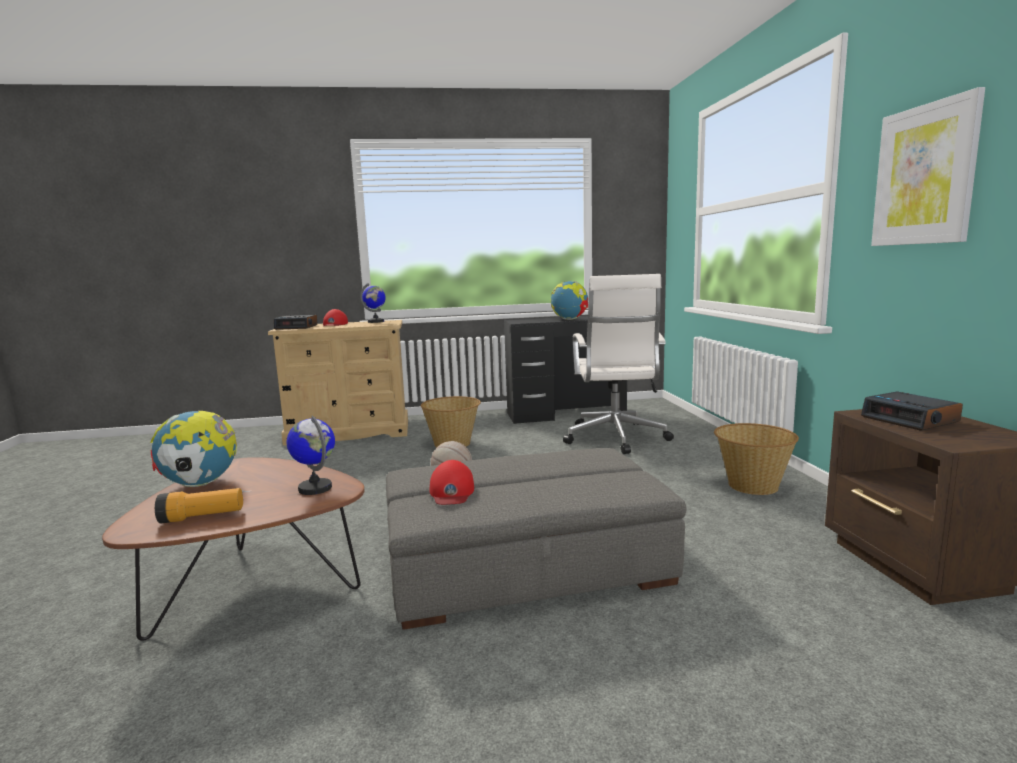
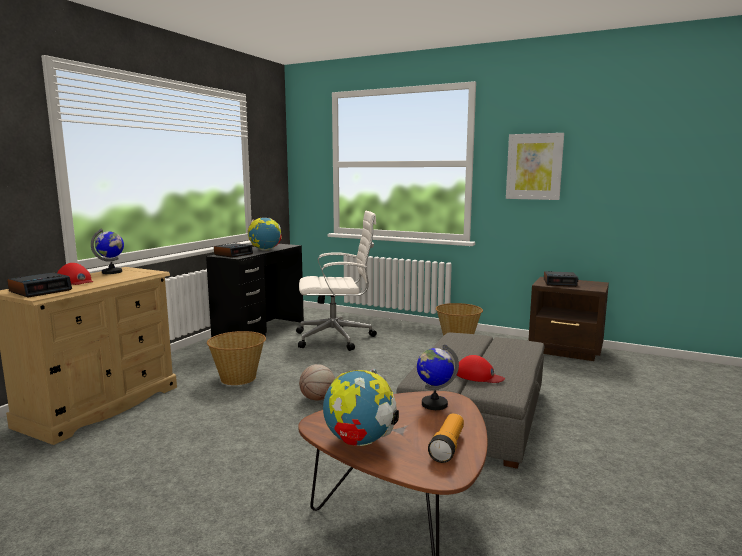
camera: 55 degrees left, 0 degrees up
white office chair [563,274,674,454] -> white office chair turned 45 degrees counterclockwise [296,211,377,351]
none -> alarm clock [214,243,253,258]

